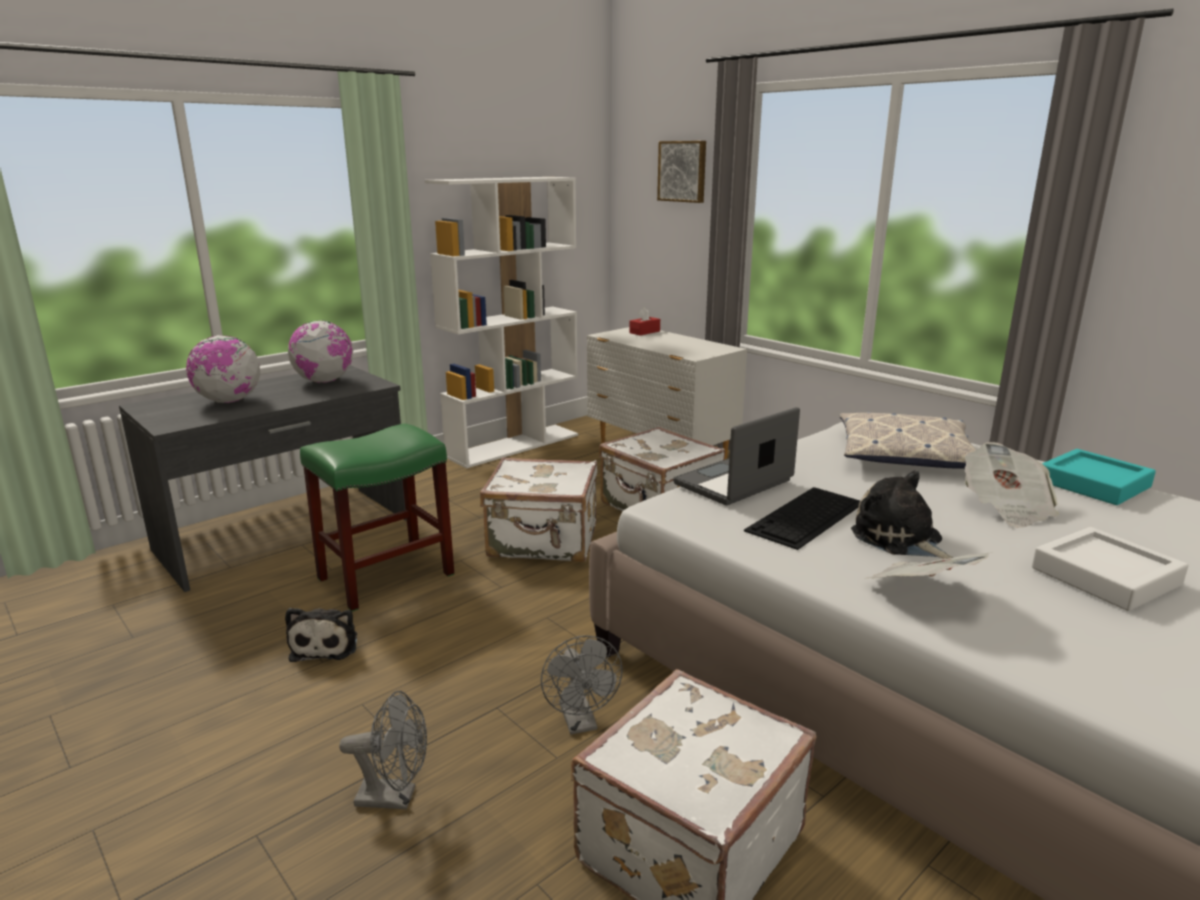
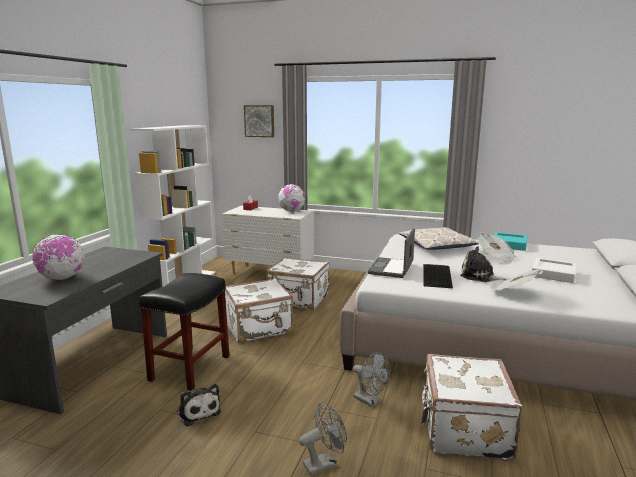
camera: 30 degrees left, 5 degrees down
globe [288,320,353,383] -> globe moved to [278,184,306,212]
green stool [300,424,454,612] -> black stool [139,273,229,391]

